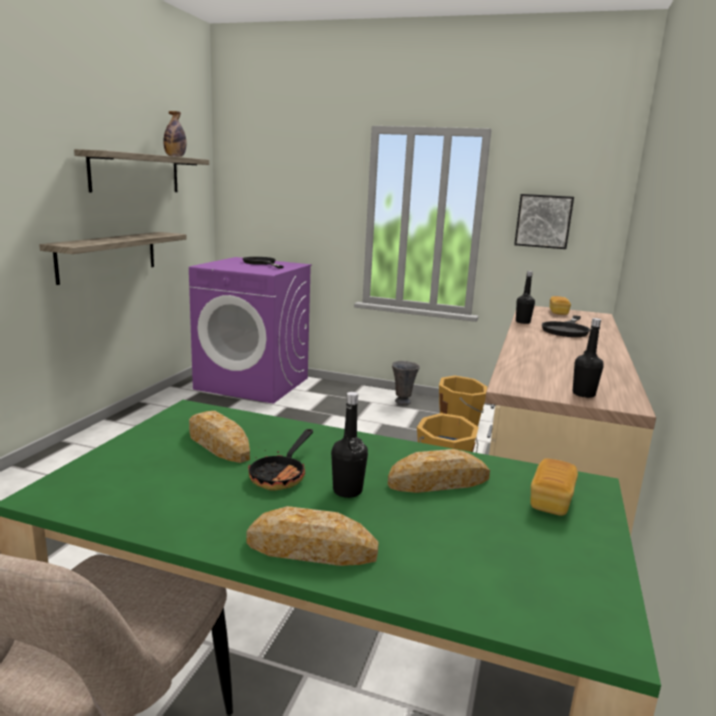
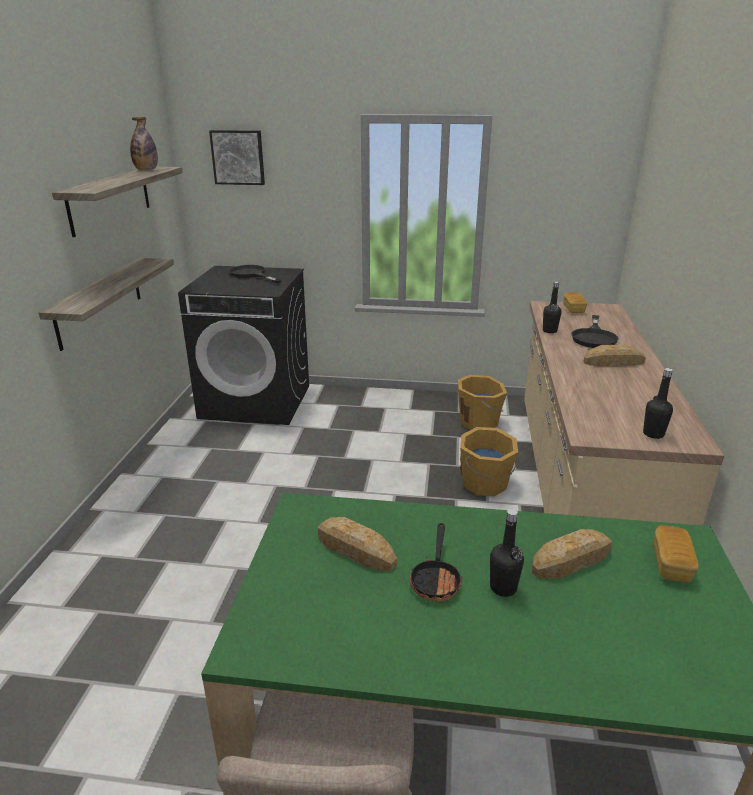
camera: 10 degrees left, 10 degrees up
purple washing machine [189,257,312,404] -> black washing machine [178,266,309,425]
bread [246,506,379,566] -> bread moved to [584,344,646,367]
grey vase [392,361,420,405] -> none
picture [514,194,574,249] -> picture moved to [209,130,265,185]

